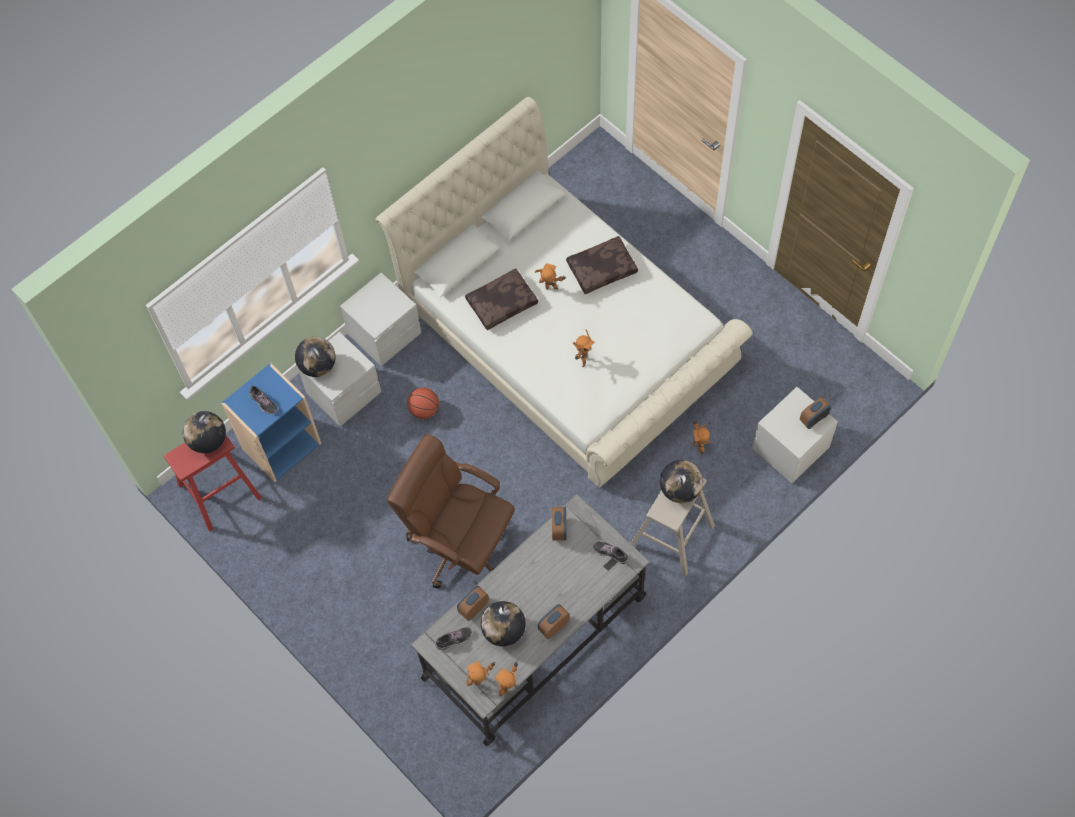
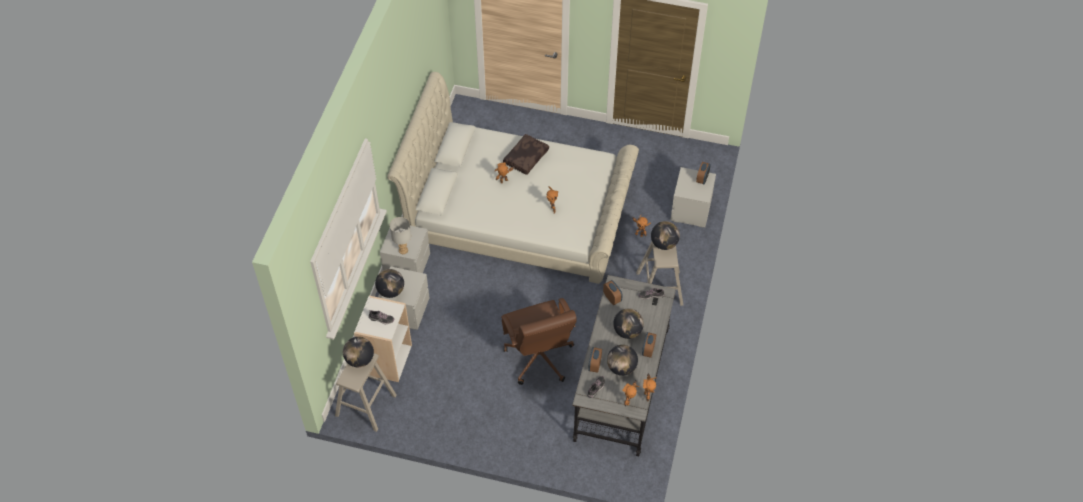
camera: 35 degrees left, 10 degrees down
red stool [164,435,262,532] -> beige stool [335,353,397,432]
blue bookcase [221,363,321,482] -> white bookcase [354,296,412,382]
brown office chair [387,434,515,588] -> brown office chair turned 105 degrees counterclockwise [501,298,577,385]
basketball [407,388,439,419] -> none
brown pillow [465,269,538,330] -> none
none -> grey table lamp [390,217,411,254]
none -> globe [613,308,644,339]

